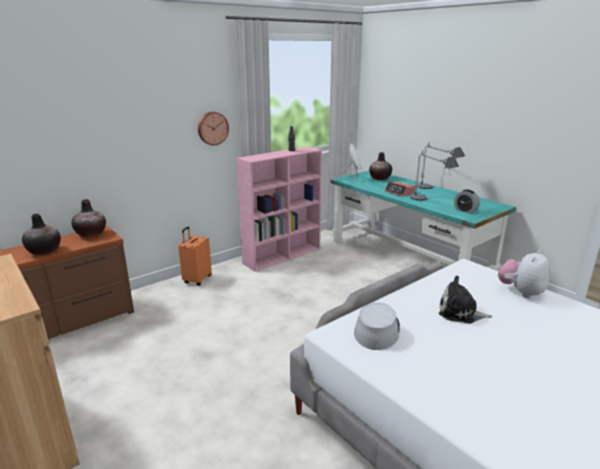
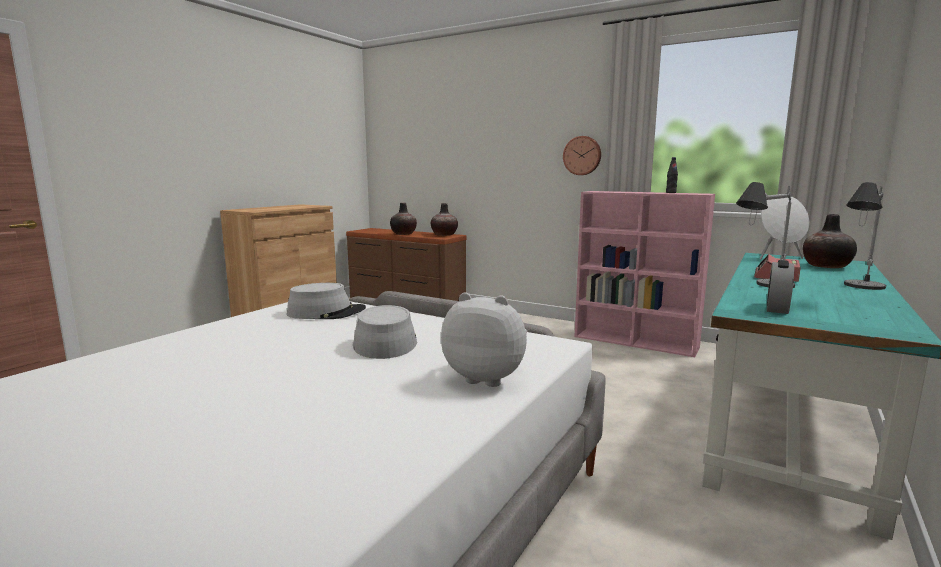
camera: 70 degrees right, 10 degrees down
orange suitcase [178,227,212,286] -> none
plush toy [439,276,492,324] -> grey hat [353,305,417,359]

